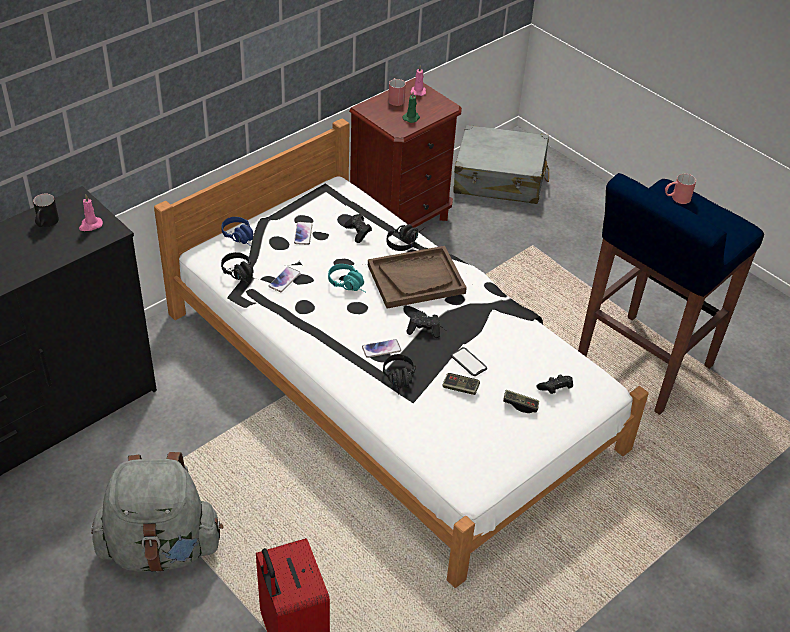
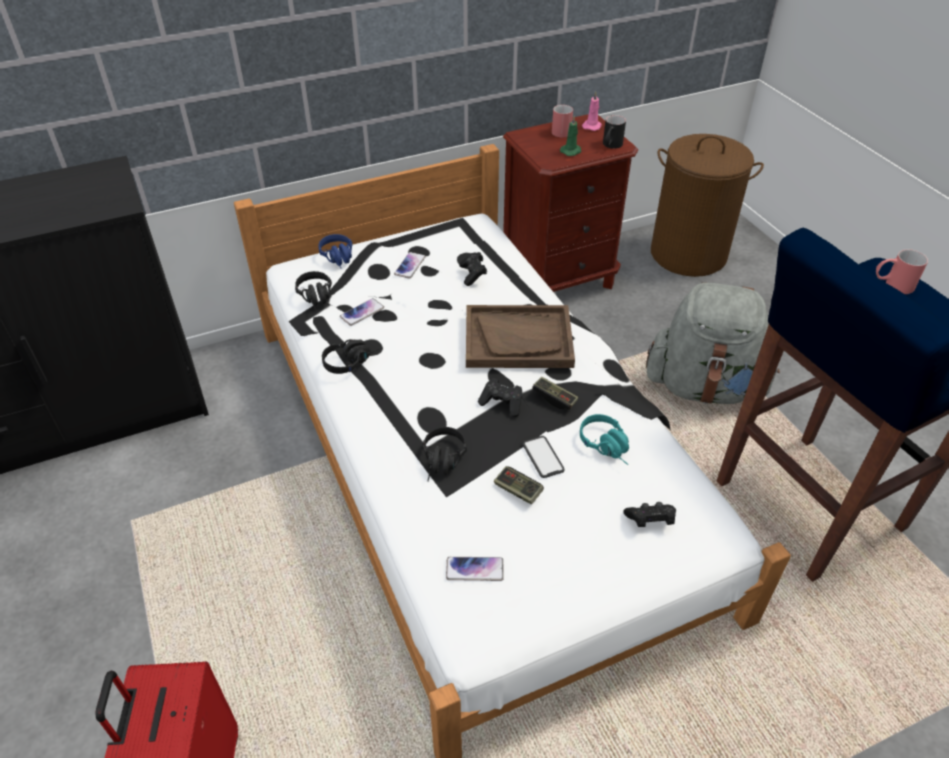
camera: 20 degrees right, 0 degrees up
black mug [33,194,59,227] -> black mug moved to [603,115,626,149]
pink candle [79,194,103,231] -> none
grey backpack [91,452,223,572] -> grey backpack moved to [646,282,780,404]
turquoise headphones [328,264,366,293] -> turquoise headphones moved to [580,414,629,465]
phone [362,339,401,358] -> phone moved to [446,557,504,581]
black headphones [387,224,425,251] -> black headphones moved to [322,339,383,374]
grey suitcase [453,125,549,204] -> brown laundry basket [651,134,764,277]
game controller [503,390,539,413] -> game controller moved to [532,377,578,410]

